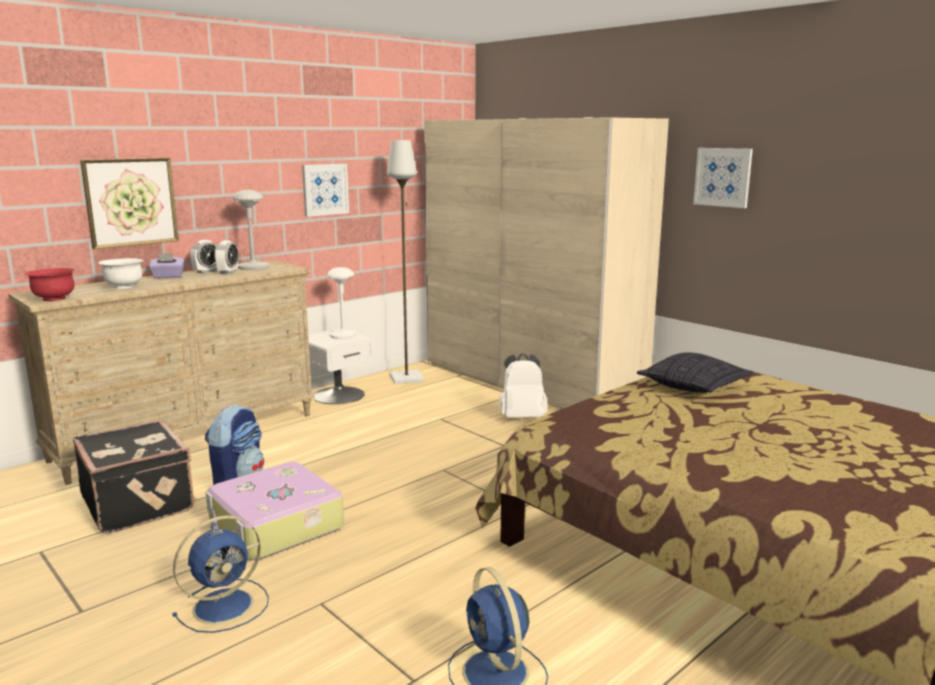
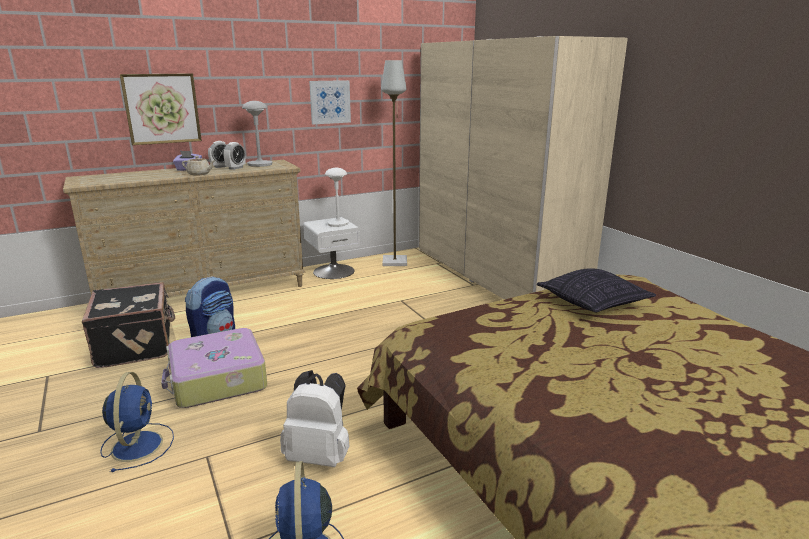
camera: 15 degrees right, 5 degrees up
red bowl [25,268,75,301] -> none
white bowl [98,258,143,289] -> none
blue fan [172,515,269,633] -> blue fan turned 75 degrees counterclockwise [100,372,174,472]
white backpack [499,353,548,418] -> white backpack moved to [280,370,349,467]
picture [693,148,753,208] -> none
none -> beige teapot [182,156,215,176]

